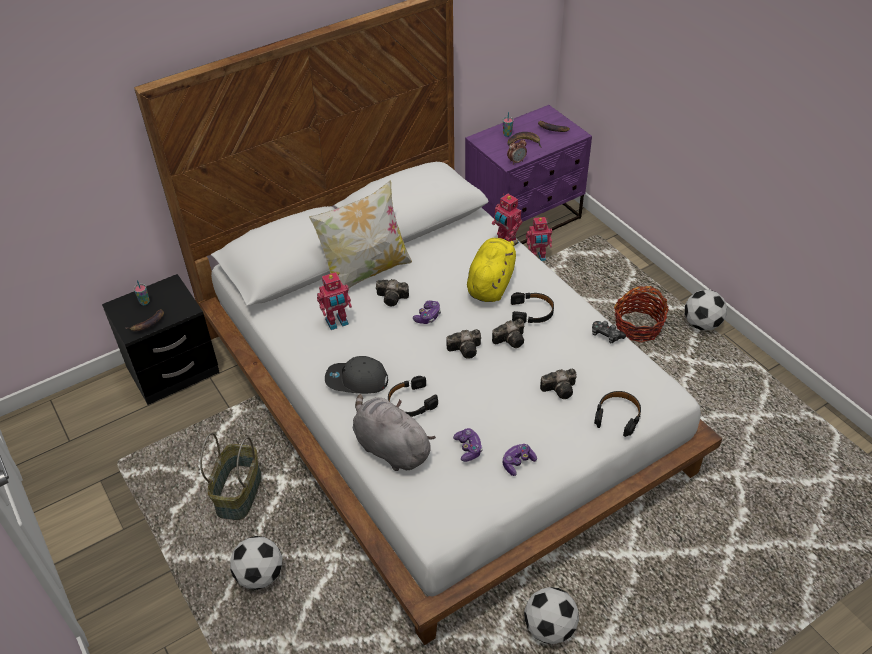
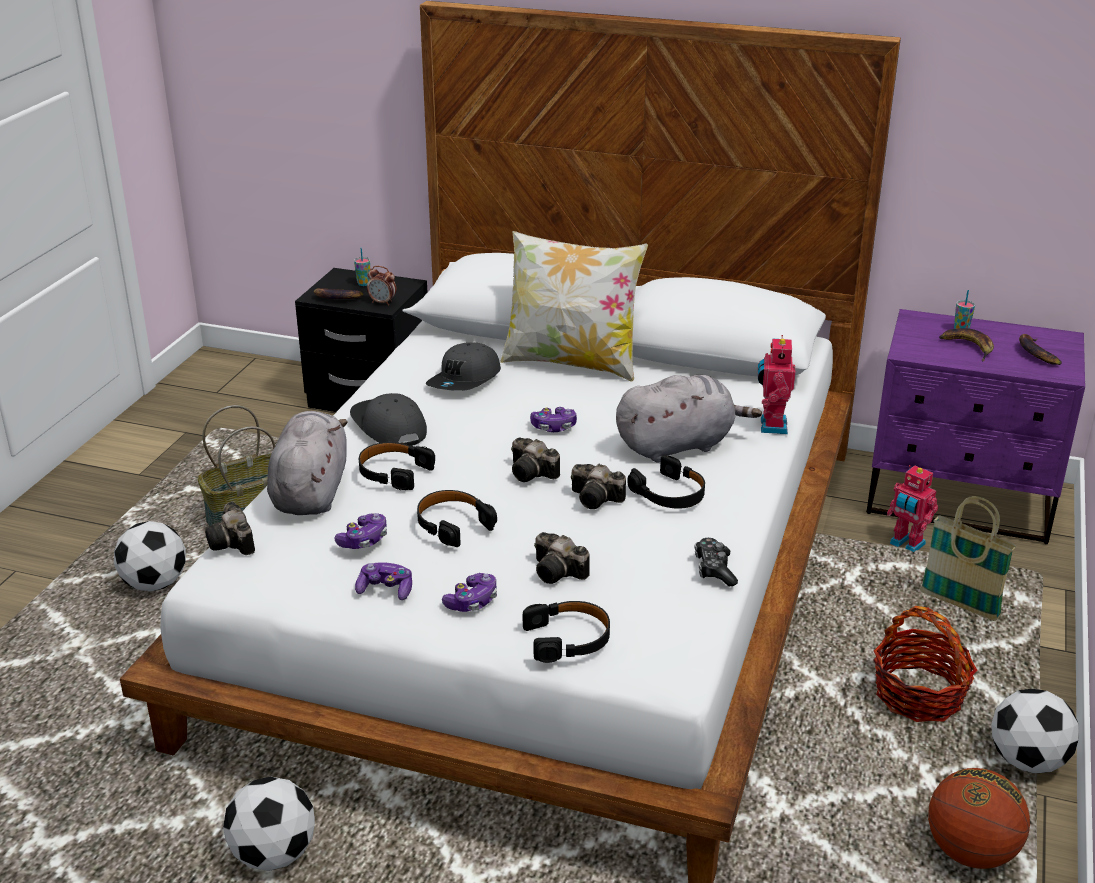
camera: 50 degrees right, 15 degrees down
toy robot [317,272,352,330] -> grey cap [426,342,501,391]
camera [376,279,409,307] -> camera moved to [205,502,255,555]
yellow plush toy [467,238,518,302] -> grey plush toy [616,375,762,462]
alarm clock [507,138,527,165] -> alarm clock moved to [367,266,397,306]
none -> black headphones [417,490,497,547]
none -> game controller [442,573,497,612]
none -> basket [920,496,1016,621]
none -> basketball [928,768,1030,869]

